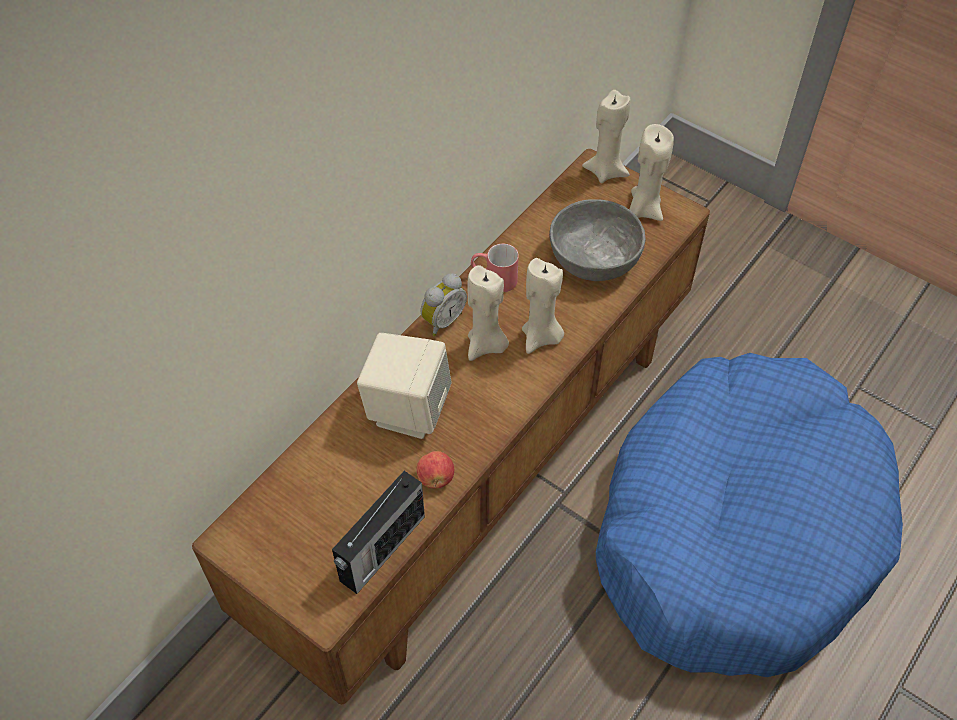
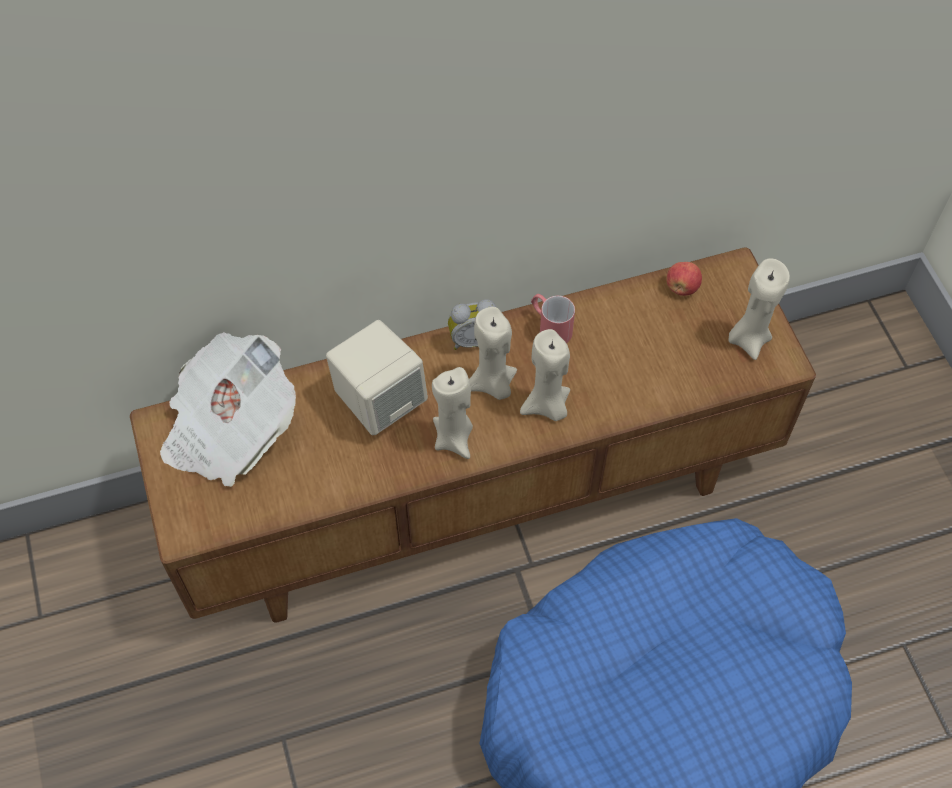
camera: 35 degrees right, 5 degrees up
radio [332,471,425,594] -> none
apple [416,451,454,488] -> apple moved to [666,262,702,296]
grey bowl [549,199,646,281] -> none
beige candle [582,90,631,183] -> beige candle moved to [432,367,473,459]
none -> newspaper [160,332,296,487]

